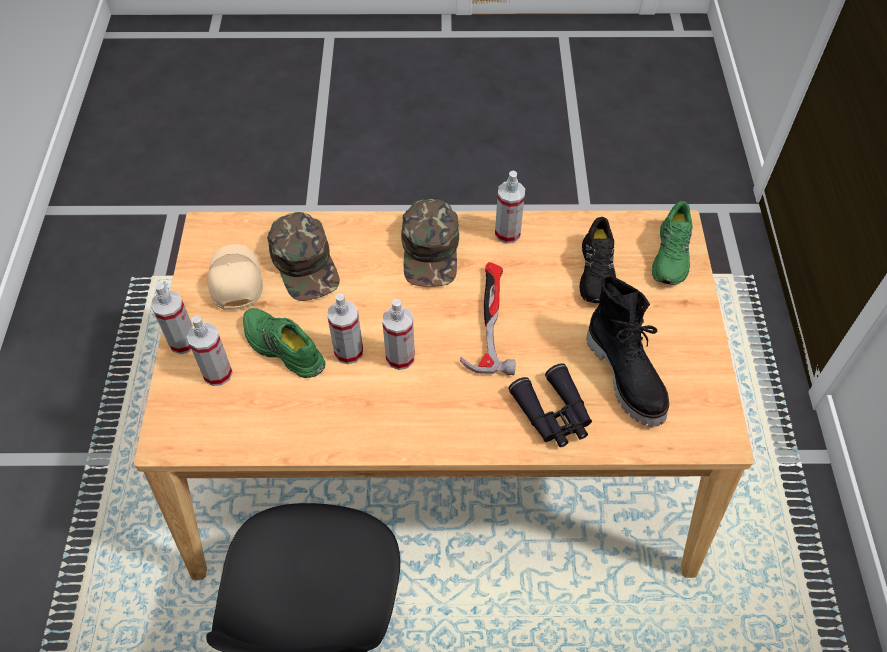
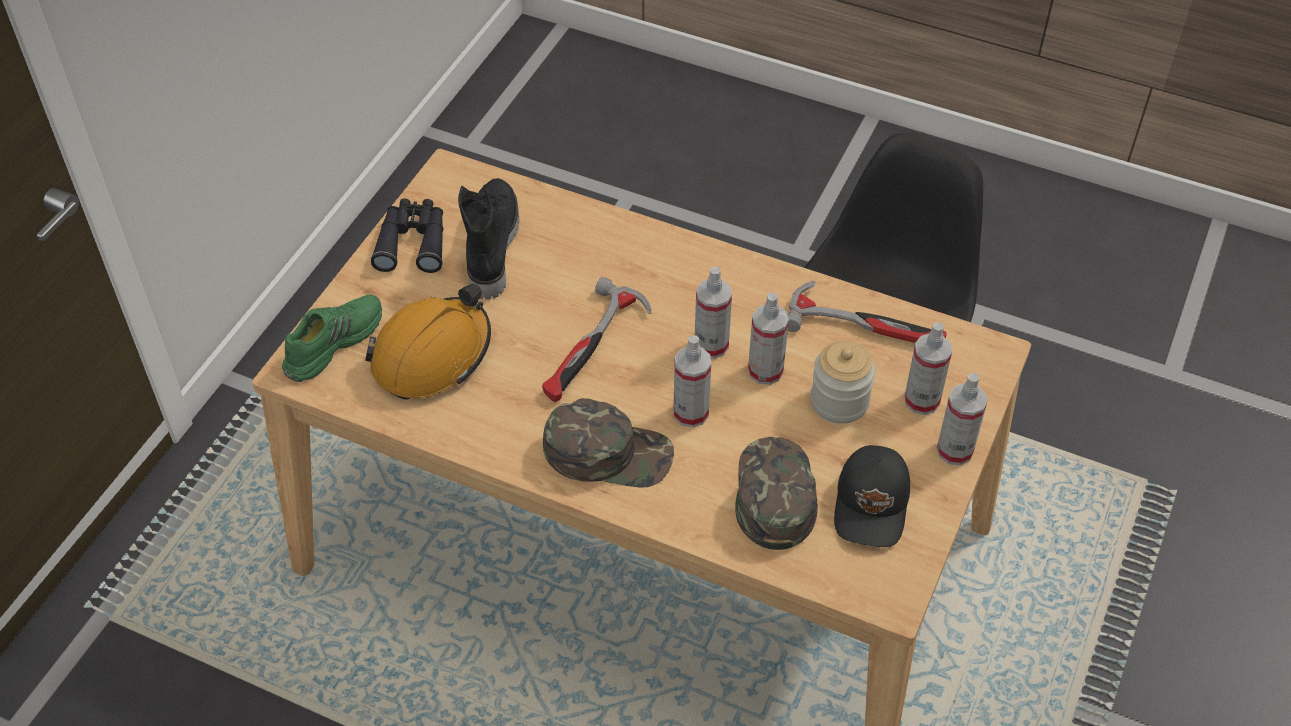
camera: 155 degrees left, 5 degrees down
beige cap [208,244,263,310] -> black cap [834,445,910,547]
green shoe [243,308,325,378] -> jar [811,340,875,424]
green cap [401,199,459,287] -> green cap turned 75 degrees clockwise [543,398,674,487]
spray bottle [495,171,525,244] -> spray bottle moved to [673,335,711,428]
black binoculars [508,363,592,447] -> black binoculars moved to [371,198,443,273]
black shoe [580,217,616,303] -> orange hard hat [365,284,491,400]
none -> hammer [787,281,947,343]

